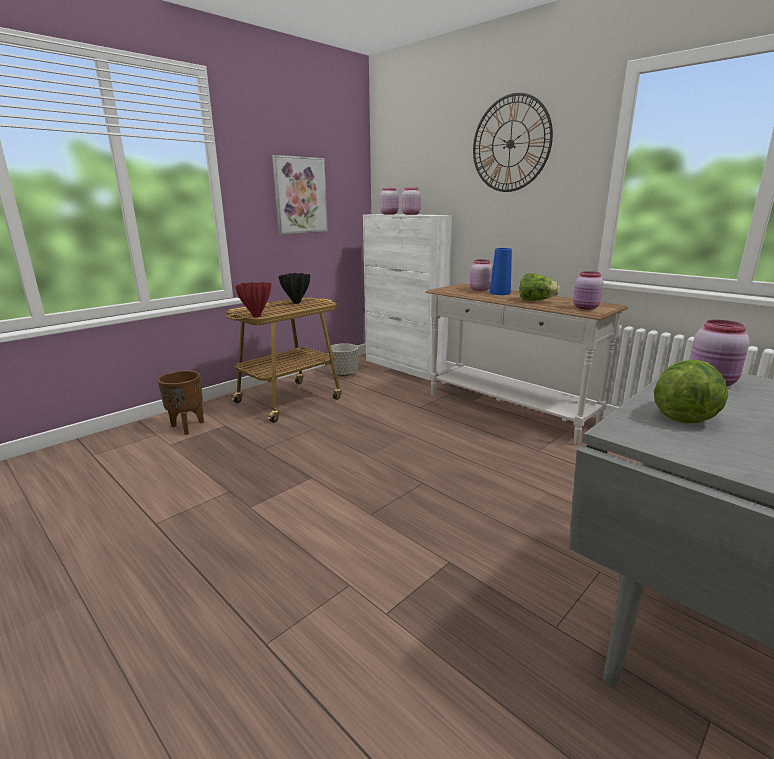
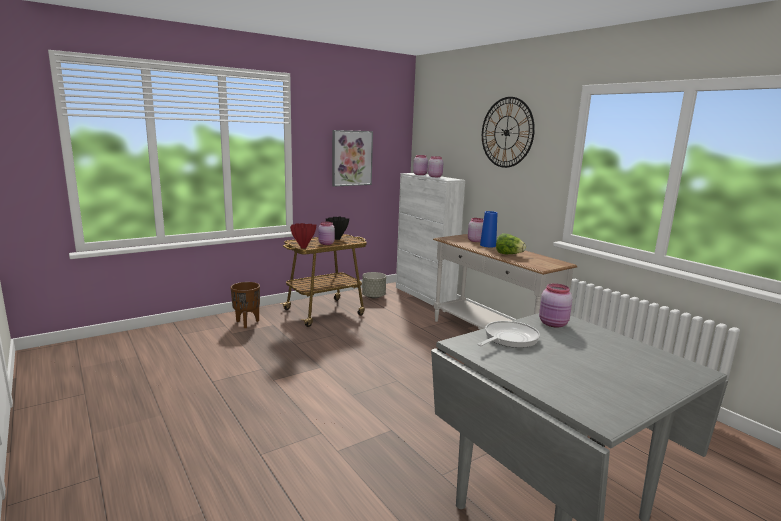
camera: 10 degrees right, 5 degrees down
pink jar [573,271,604,310] -> pink jar moved to [318,222,335,245]
lettuce [654,360,728,423] -> frying pan [477,321,540,348]

